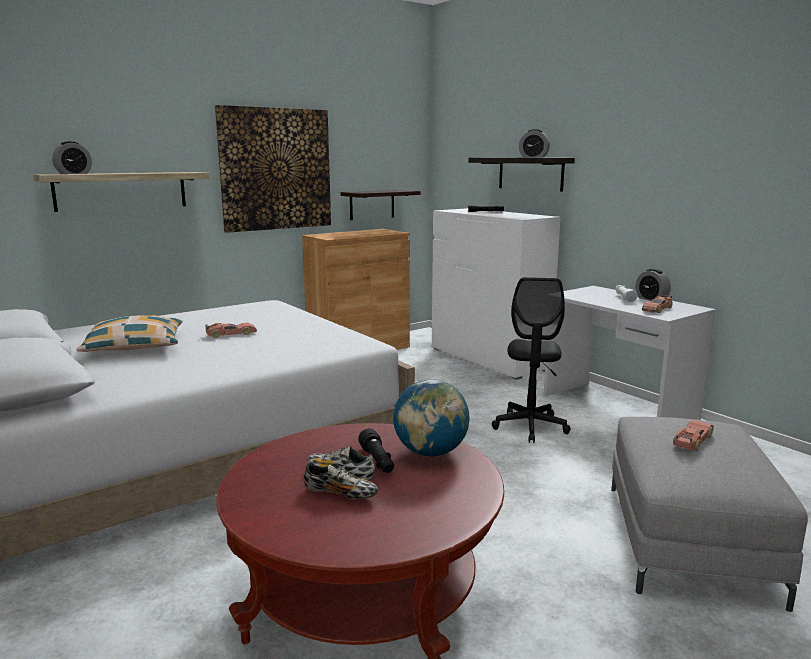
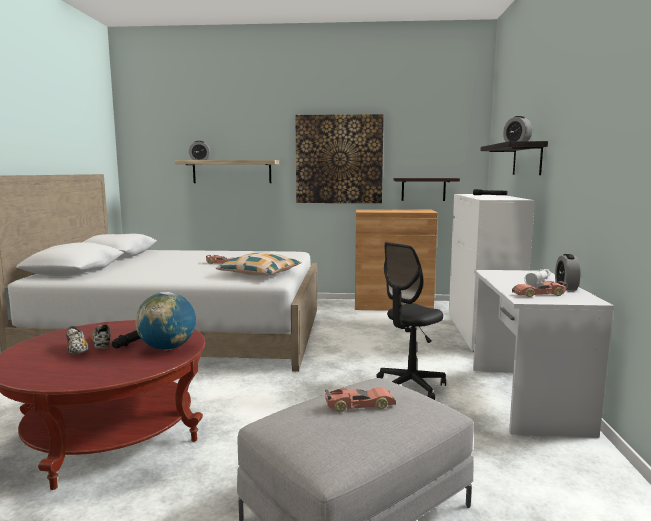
camera: 40 degrees right, 5 degrees down
pillow [76,315,183,352] -> pillow moved to [216,253,301,275]

